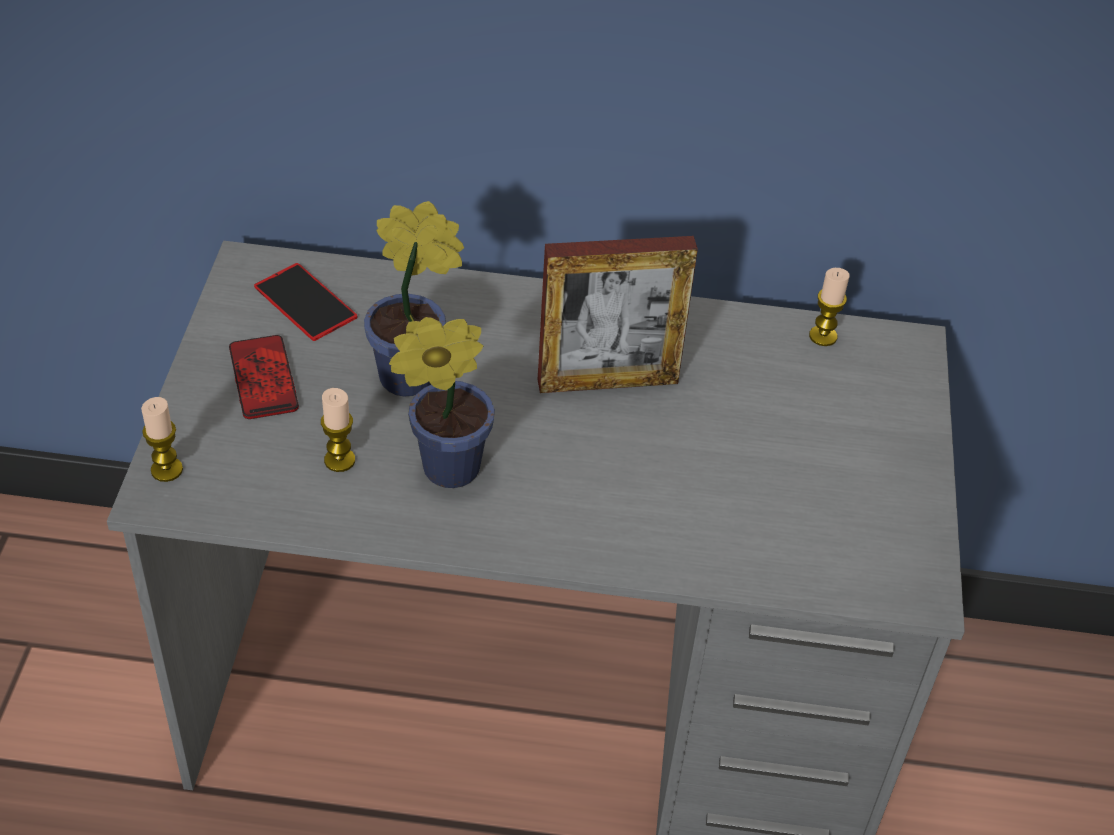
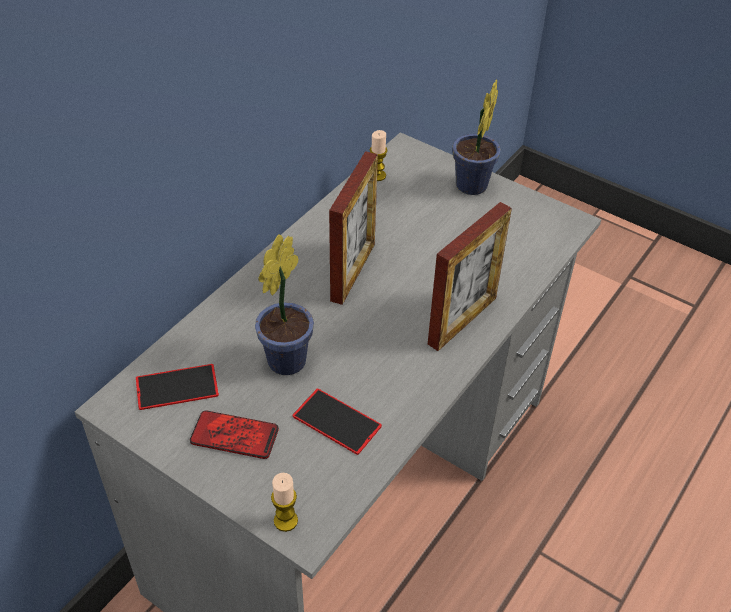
camera: 60 degrees left, 0 degrees up
candle [321,388,355,472] -> phone [293,389,382,455]
potted plant [389,317,495,488] -> potted plant moved to [452,79,501,195]
none -> picture frame [428,202,512,351]

